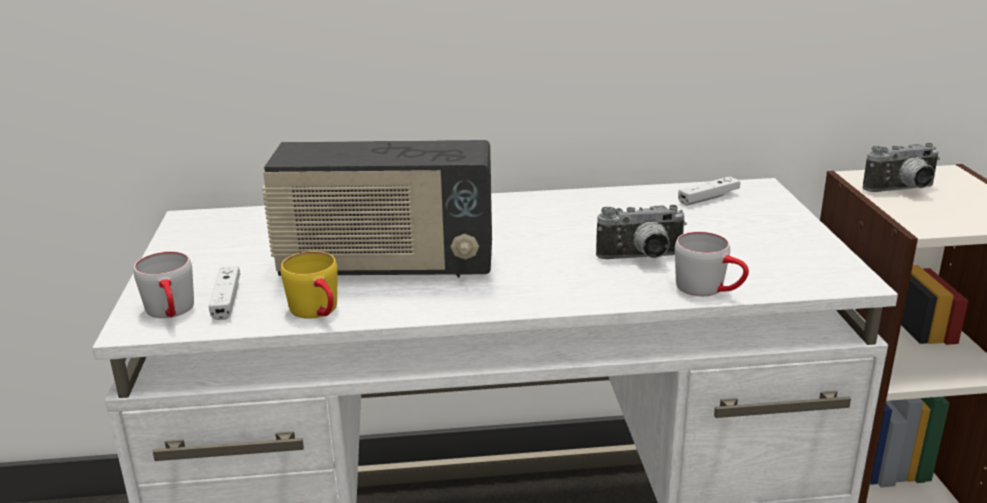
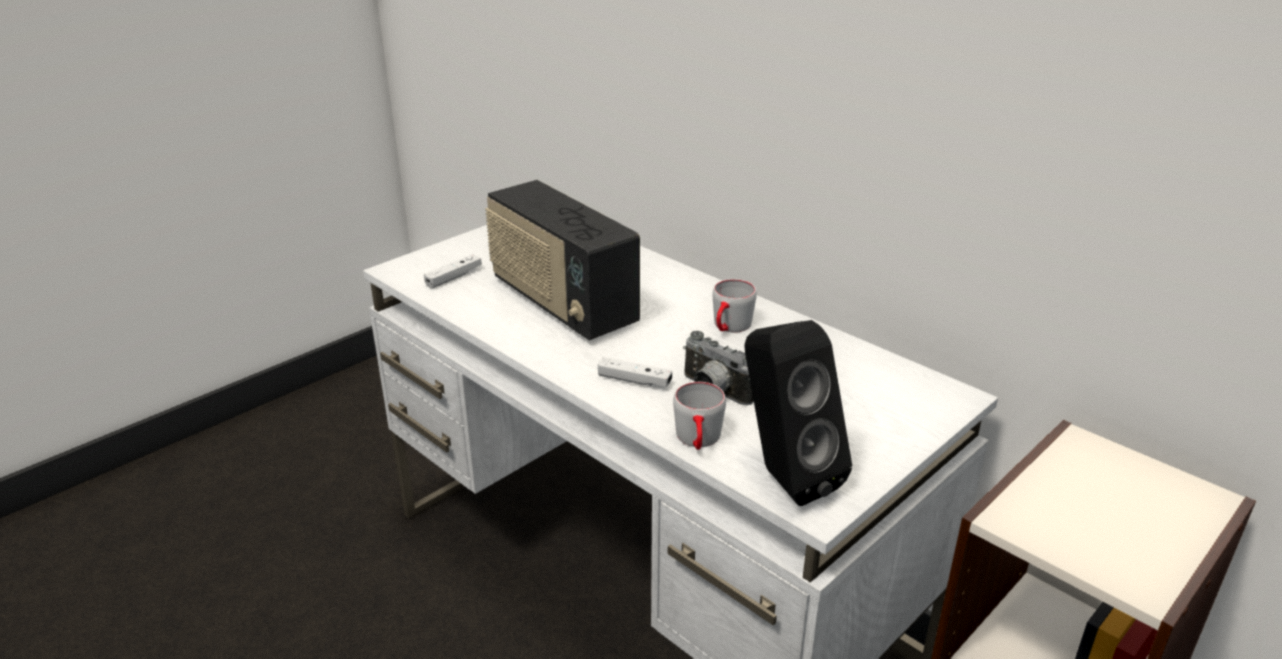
camera: 50 degrees right, 5 degrees up
grey mug [133,251,194,318] -> grey mug moved to [713,279,757,332]
yellow mug [281,251,338,319] -> none
white game controller [678,176,740,206] -> white game controller moved to [597,357,672,386]
camera [863,143,940,192] -> none
none -> black speaker [744,320,852,506]

